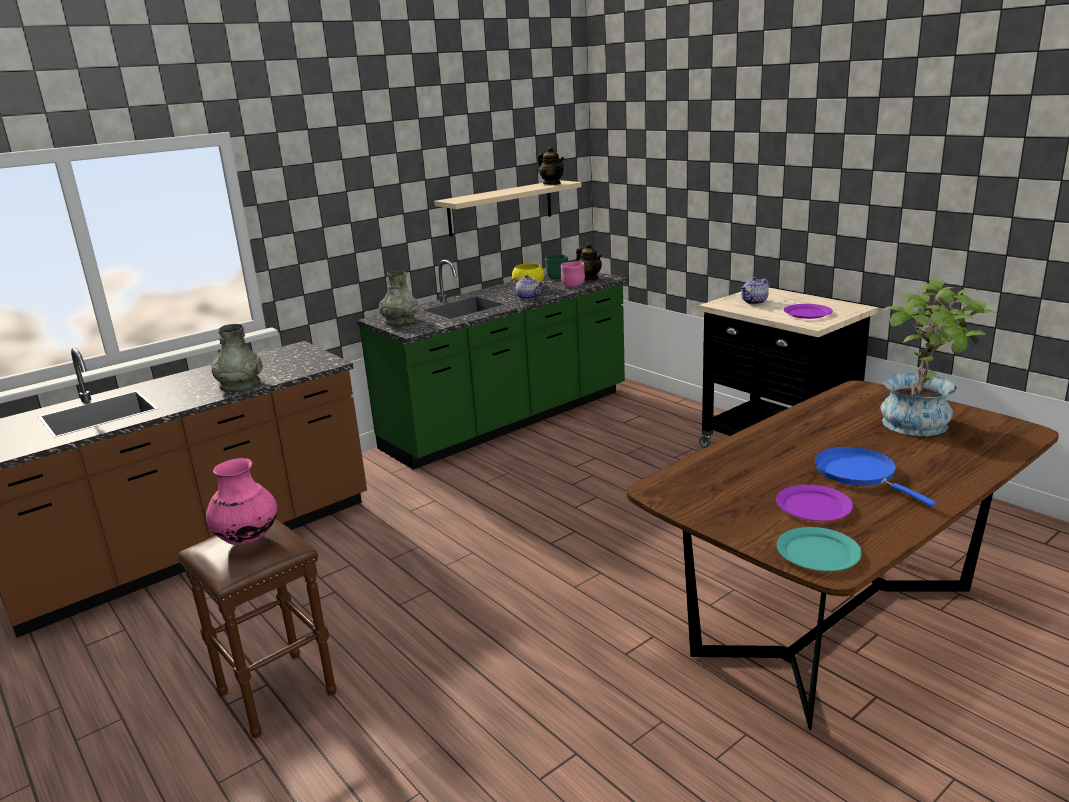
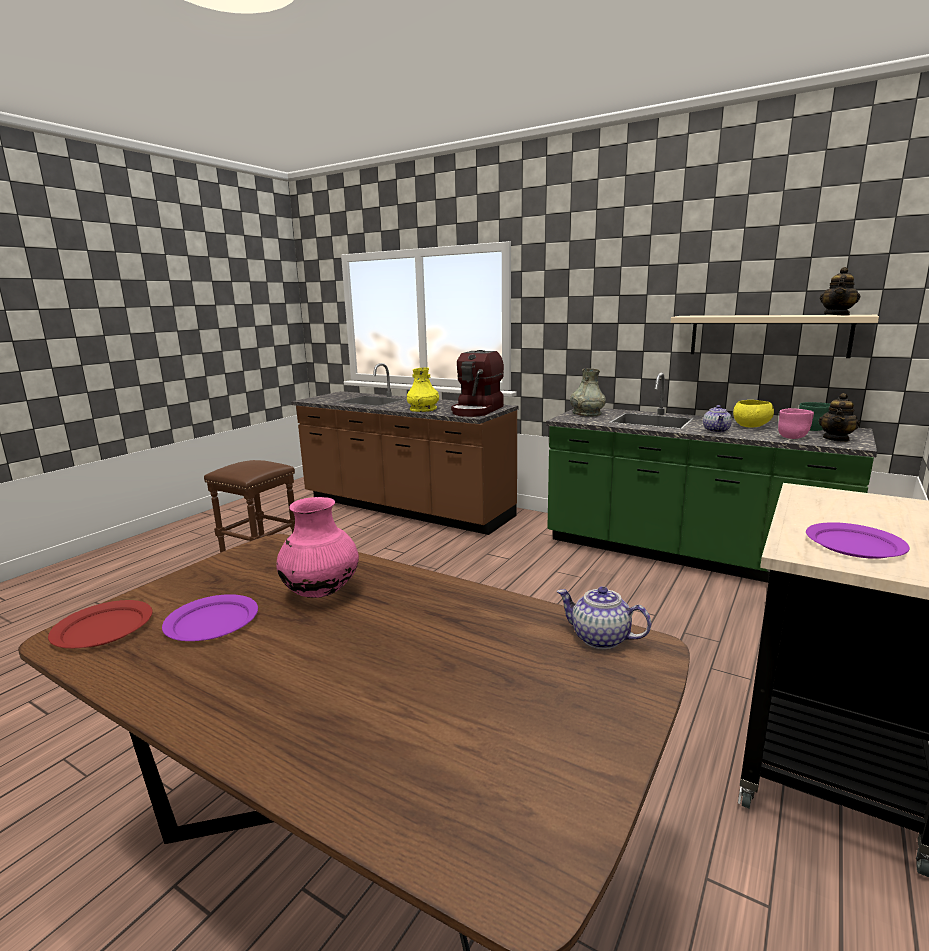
camera: 70 degrees right, 5 degrees down
pink vase [206,458,277,545] -> pink vase moved to [276,497,359,598]
grey vase [211,324,263,391] -> yellow vase [407,367,439,412]
teapot [741,277,769,304] -> teapot moved to [557,586,651,649]
turquoise plate [777,527,862,571] -> red plate [48,600,153,648]
blue frying pan [815,447,936,507] -> none
potted plant [880,279,1002,436] -> none
none -> coffee machine [451,350,504,417]

